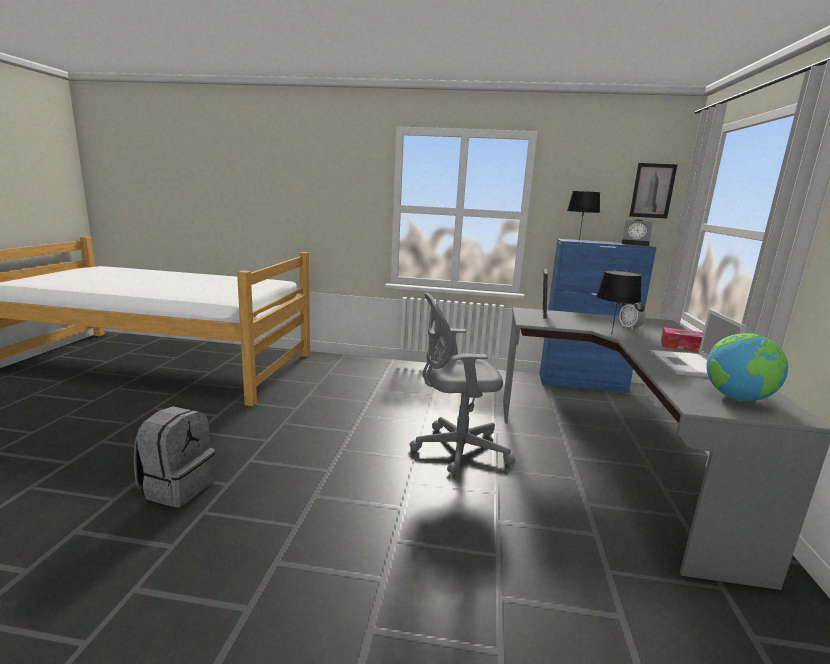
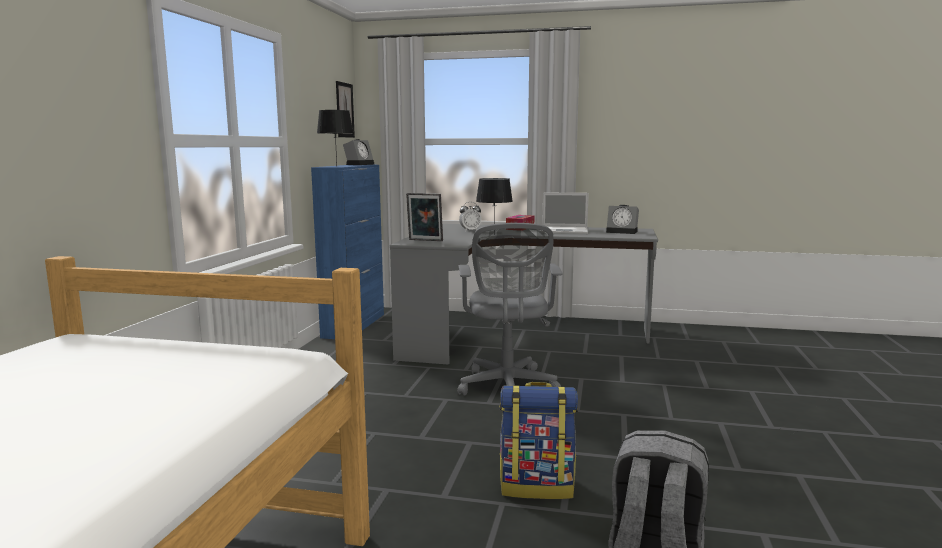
camera: 85 degrees left, 5 degrees down
globe [707,333,788,401] -> alarm clock [606,205,639,234]
none -> backpack [499,382,578,499]

